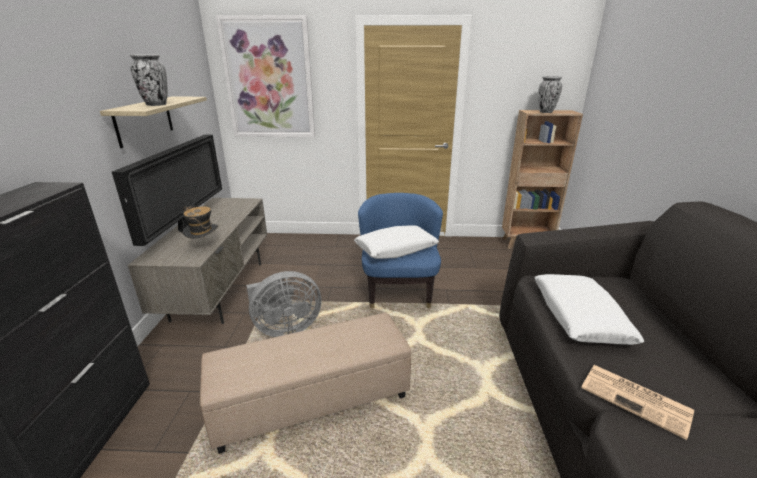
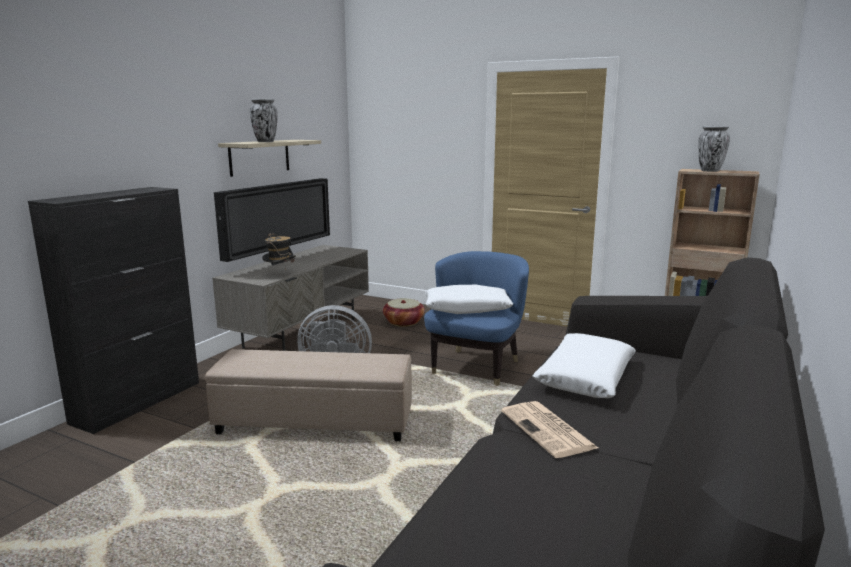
camera: 25 degrees right, 10 degrees down
picture [216,15,315,137] -> none
none -> basket [383,298,425,327]

